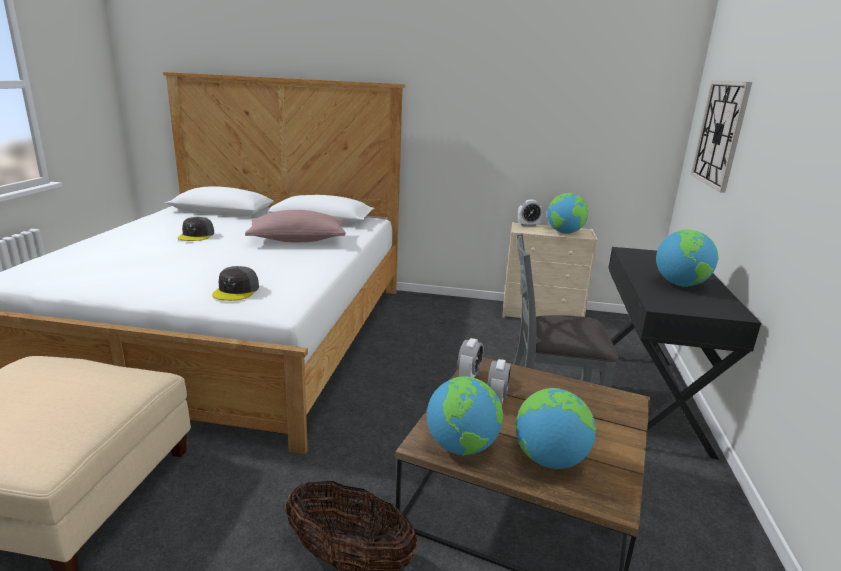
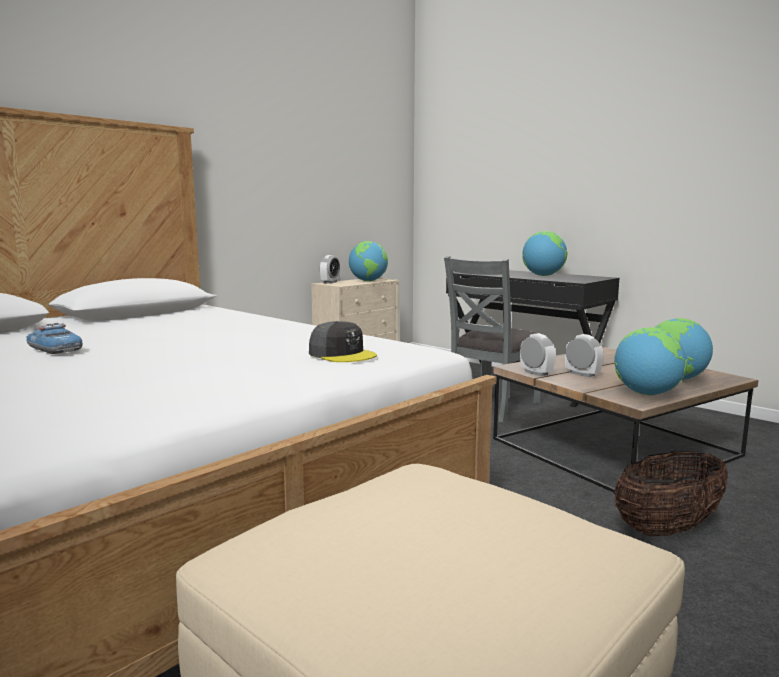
camera: 55 degrees left, 10 degrees down
grey cap [178,217,214,241] -> toy car [26,323,83,354]
pink pillow [245,210,346,242] -> none
wall clock [691,81,752,193] -> none

